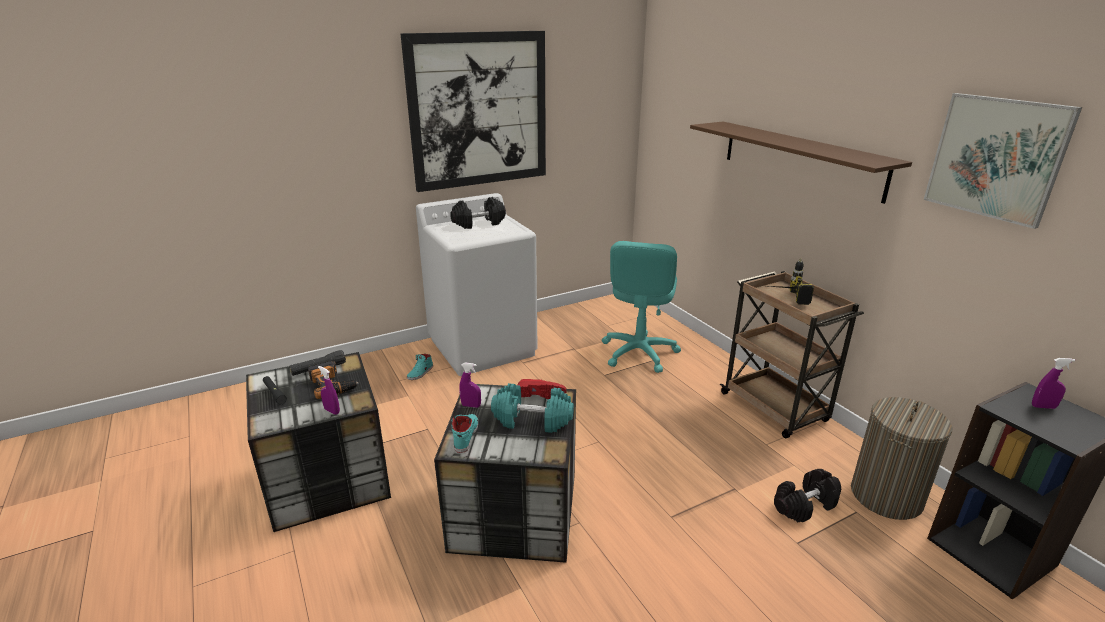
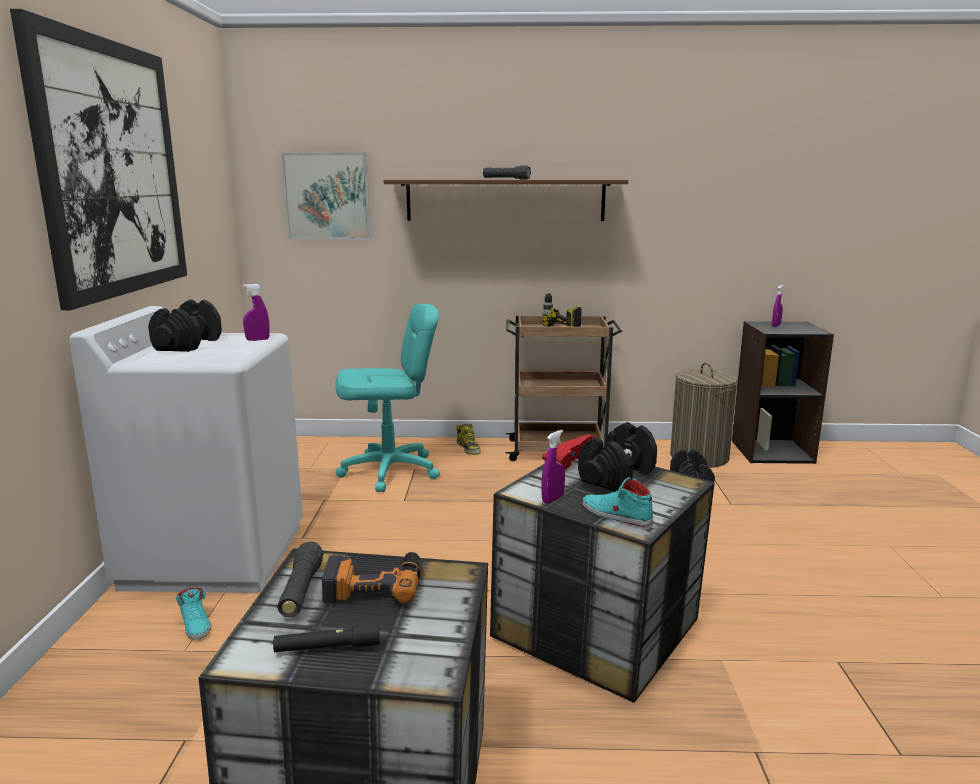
camera: 60 degrees left, 10 degrees down
purple spray bottle [318,366,340,415] -> purple spray bottle moved to [243,284,270,341]
turquoise dumbbell [491,383,574,433] -> black dumbbell [578,422,657,492]
turquoise office chair [602,241,681,373] -> turquoise office chair turned 60 degrees counterclockwise [335,304,440,492]
picture [924,93,1082,229] -> picture moved to [281,153,371,239]
none -> boot [456,424,481,455]
none -> black flashlight [483,166,531,180]

